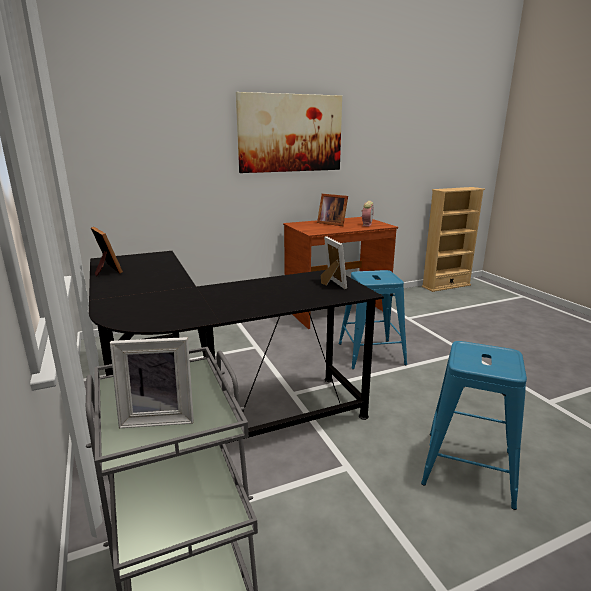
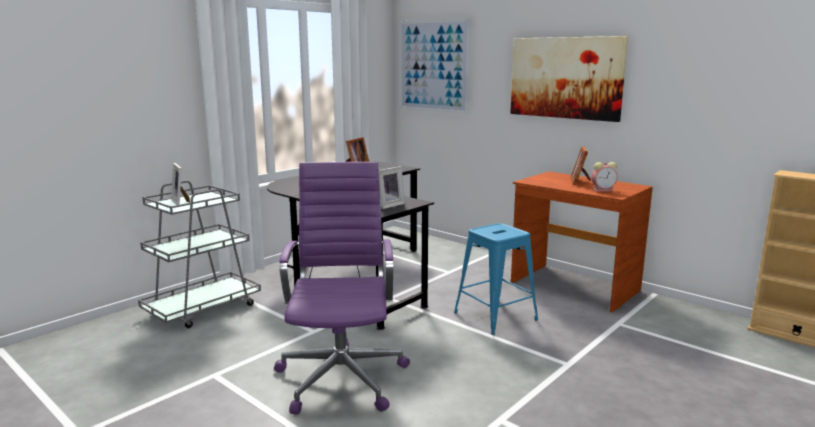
camera: 65 degrees right, 5 degrees down
blue stool [421,341,527,510] -> purple office chair [274,162,410,414]
none -> picture [400,18,471,114]

